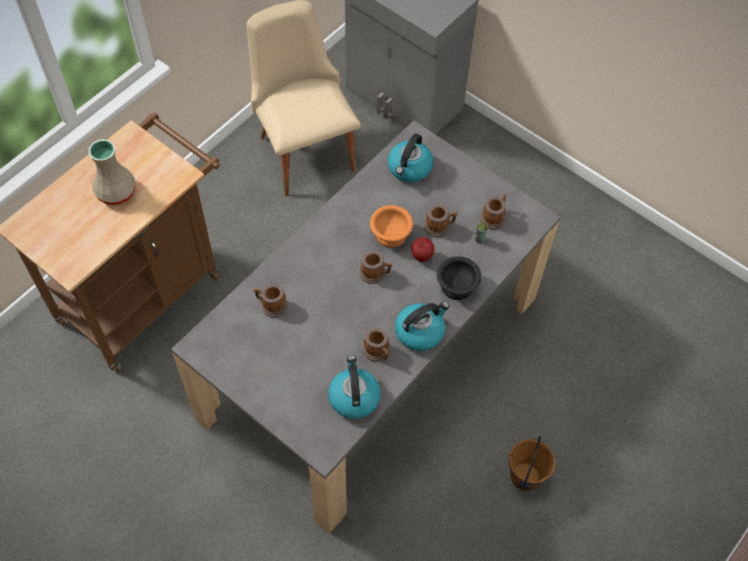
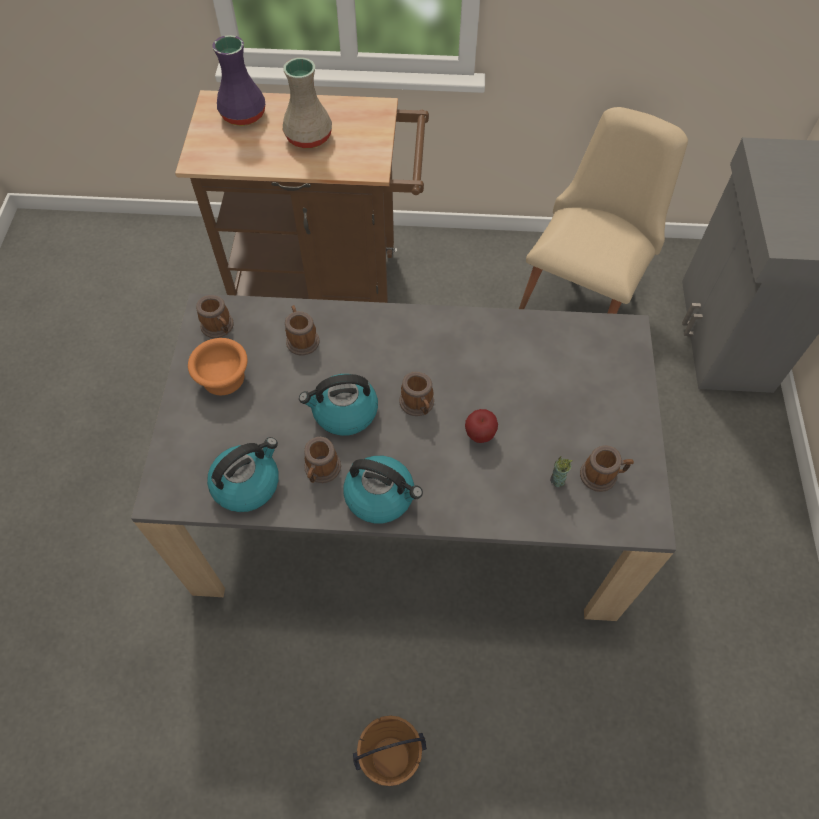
camera: 55 degrees right, 0 degrees up
orange bowl [370,205,413,248] -> orange bowl moved to [188,338,248,395]
kettle [388,133,433,182] -> kettle moved to [299,374,378,436]
mug [424,205,457,237] -> mug moved to [196,295,234,338]
black bowl [437,256,481,300] -> none
none -> purple vase [213,35,265,126]

